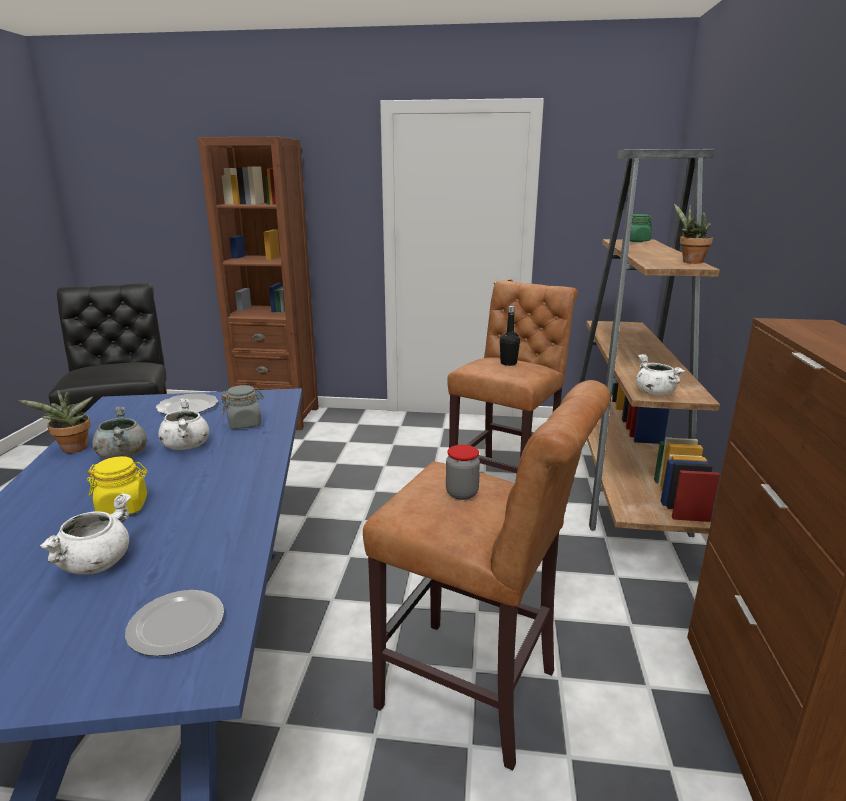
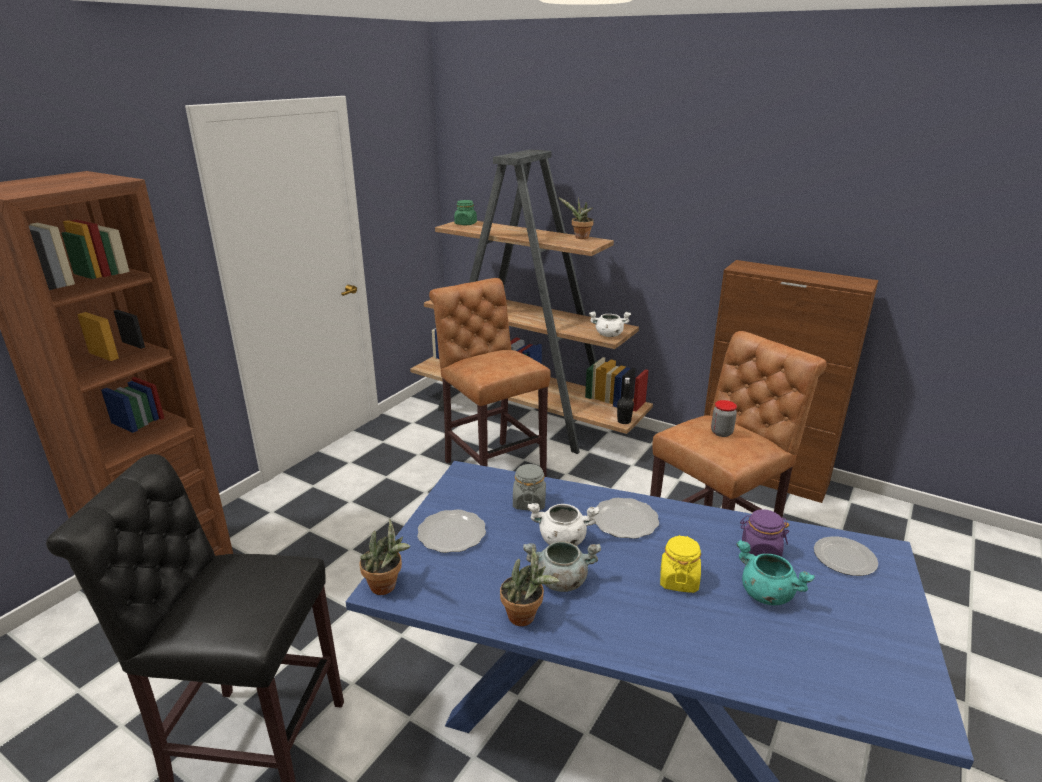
camera: 65 degrees left, 5 degrees up
white cooking pot [39,493,131,575] -> turquoise cooking pot [736,540,815,605]
black bottle [500,306,520,366] -> black bottle moved to [617,378,634,424]
none -> potted plant [359,519,410,595]
none -> plate [594,498,659,539]
none -> purple jar [740,509,789,557]

